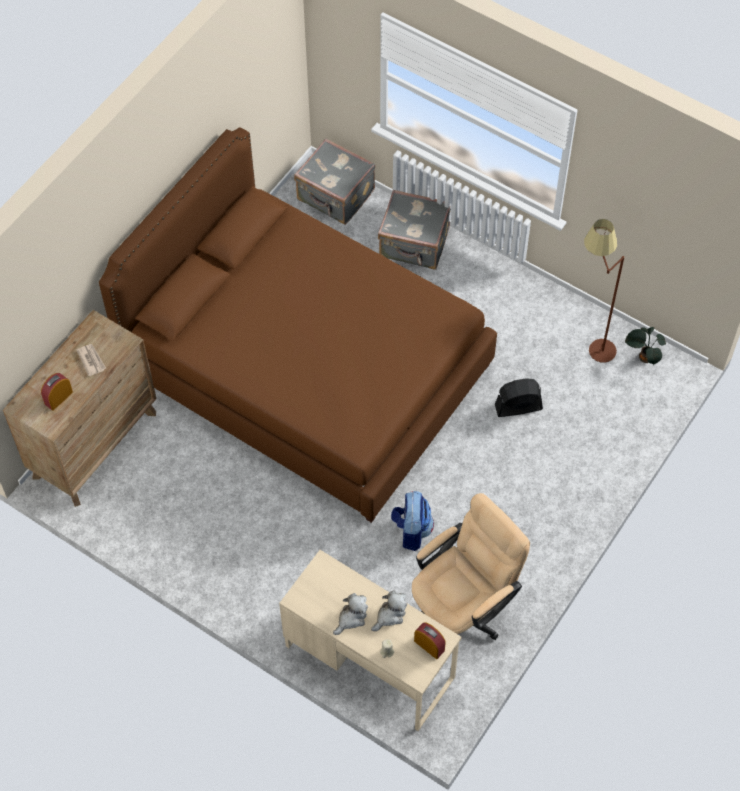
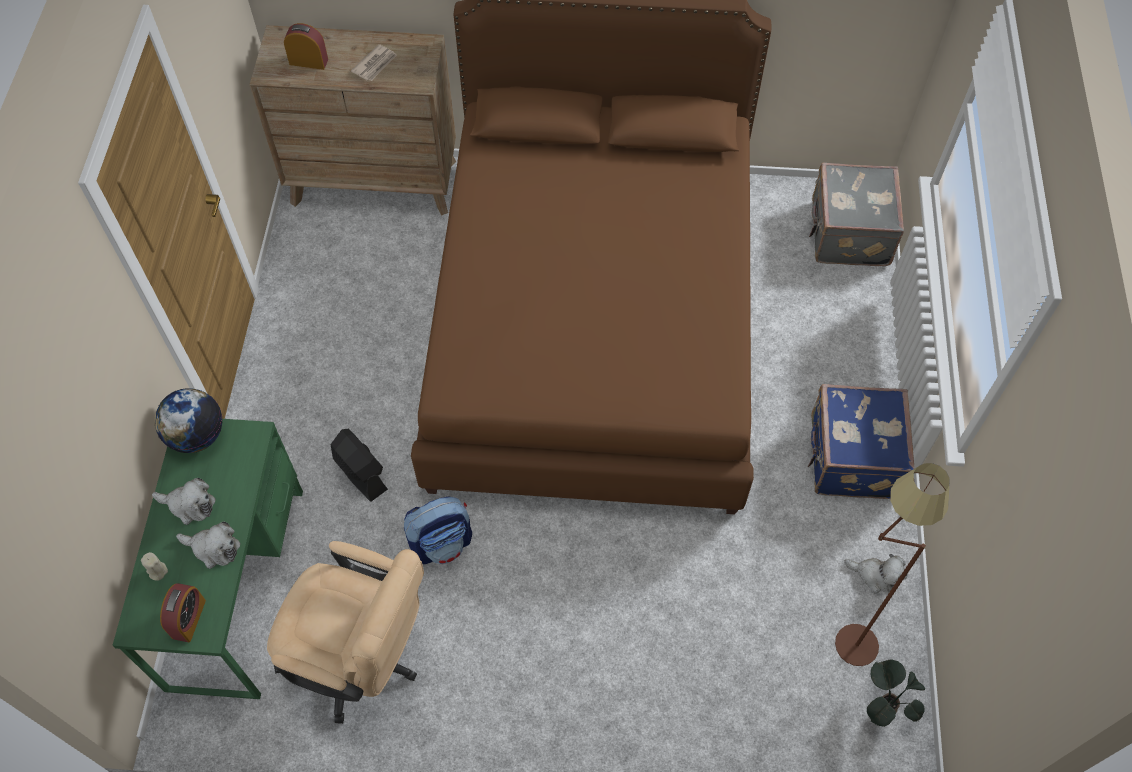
camera: 60 degrees right, 0 degrees up
beige desk [279,550,461,731] -> green desk [112,419,303,699]
grey suitcase [378,190,451,270] -> none
black fan [495,378,543,417] -> black fan moved to [330,428,388,502]
none -> globe [155,388,222,453]
none -> blue suitcase [808,384,915,499]
none -> plush toy [845,554,907,594]

